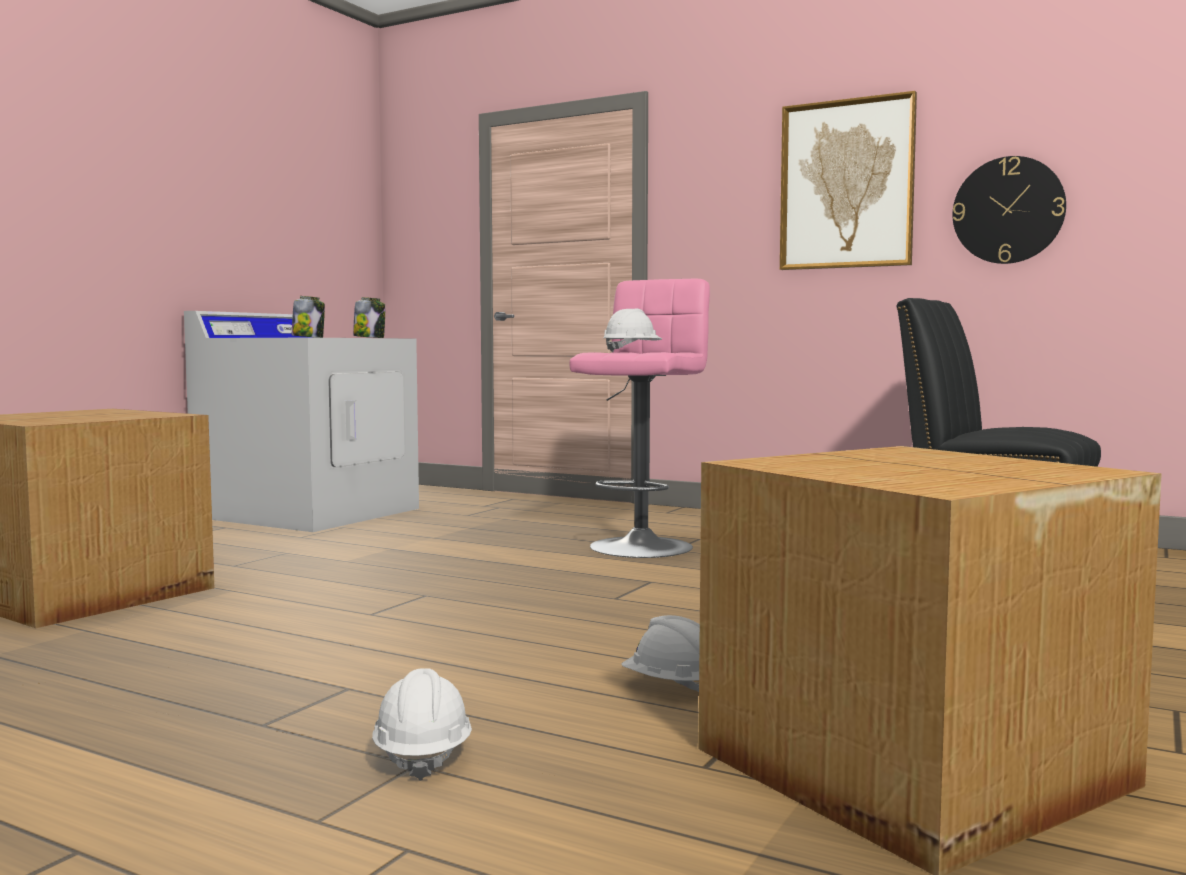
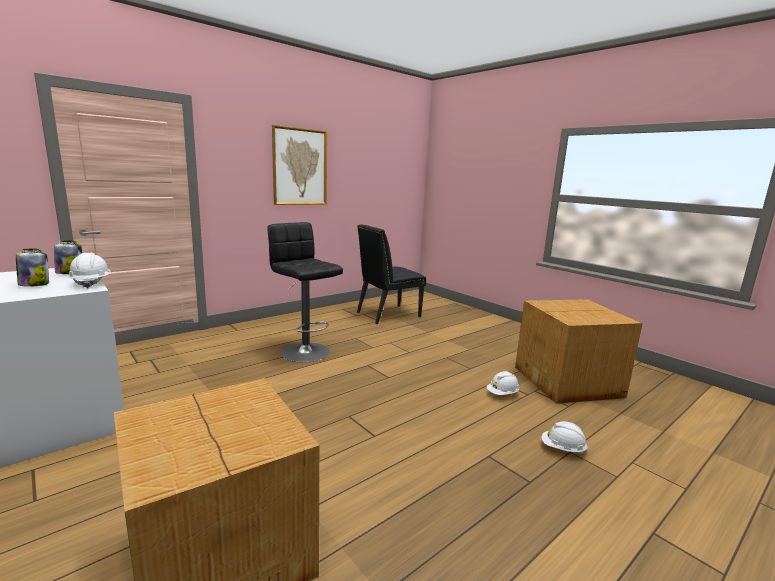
camera: 70 degrees left, 10 degrees up
pink stool [570,279,710,558] -> black stool [267,222,343,362]
white hard hat [603,308,662,352] -> white hard hat moved to [68,253,111,288]
wall clock [952,156,1066,264] -> none

